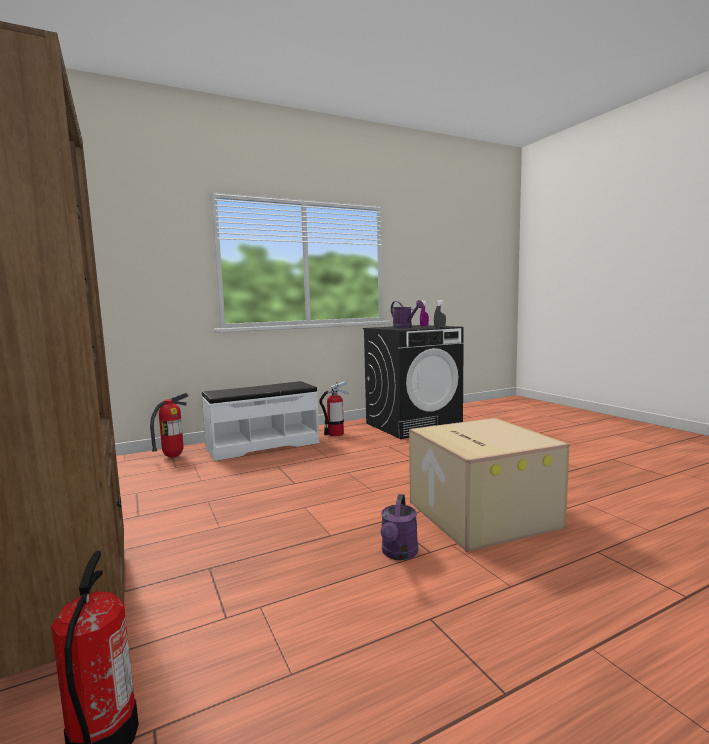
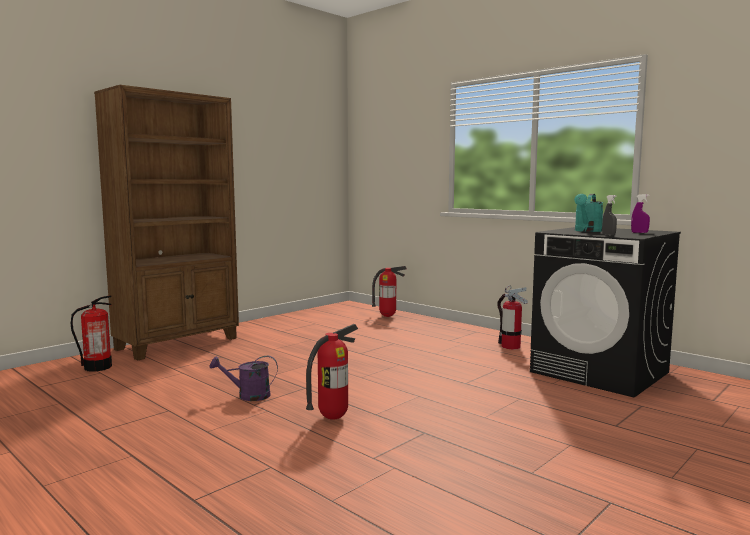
camera: 70 degrees right, 0 degrees up
white bench [202,381,319,461] -> none
purple watering can [391,300,424,328] -> turquoise watering can [574,194,604,232]
cardboard box [409,418,569,552] -> fire extinguisher [306,324,358,420]

